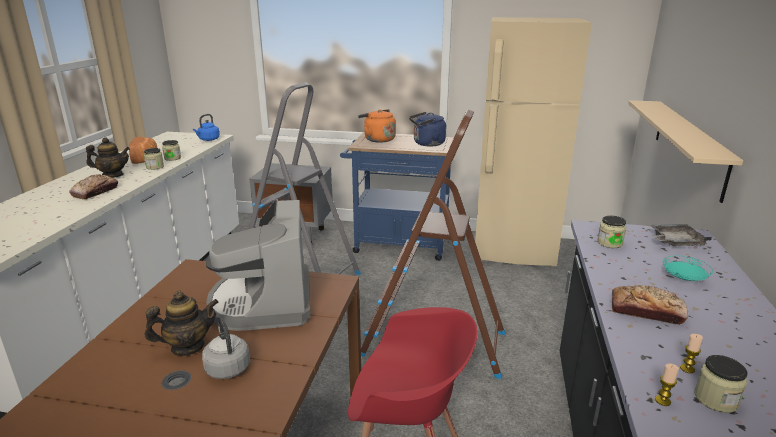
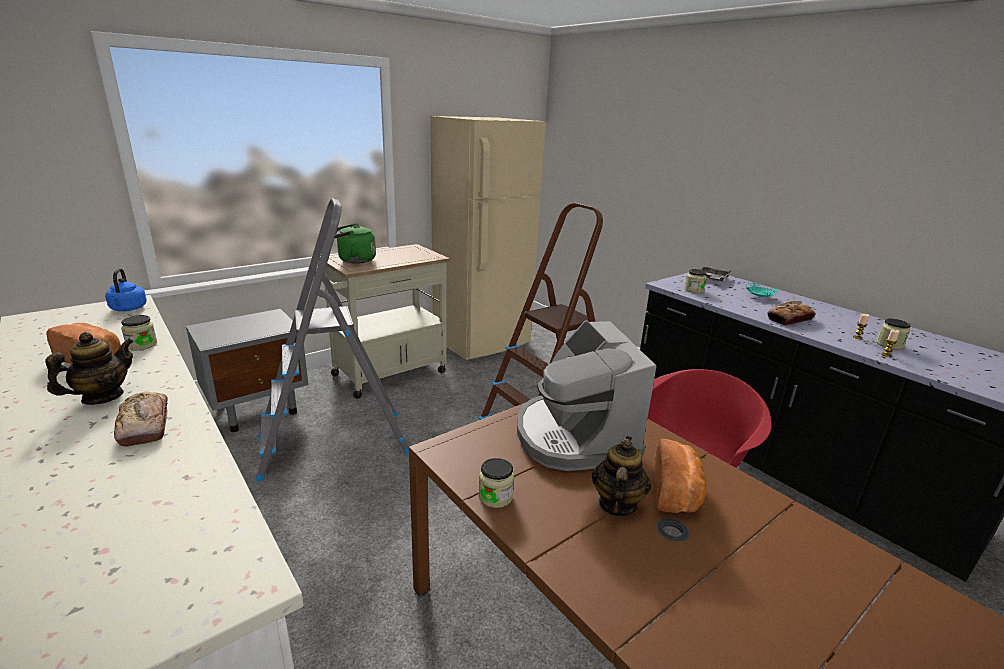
camera: 50 degrees left, 0 degrees up
jar [144,148,164,170] -> jar moved to [479,458,514,508]
grey kettle [202,318,250,379] -> bread [654,439,707,513]
coffee machine [206,199,310,331] -> coffee machine turned 45 degrees clockwise [517,320,657,471]
blue cart [340,133,454,261] -> beige cart [316,244,450,399]
orange kettle [358,109,396,143] -> green kettle [334,224,376,264]
blue kettle [409,112,446,146] -> none
beige shelf [628,100,743,203] -> none

